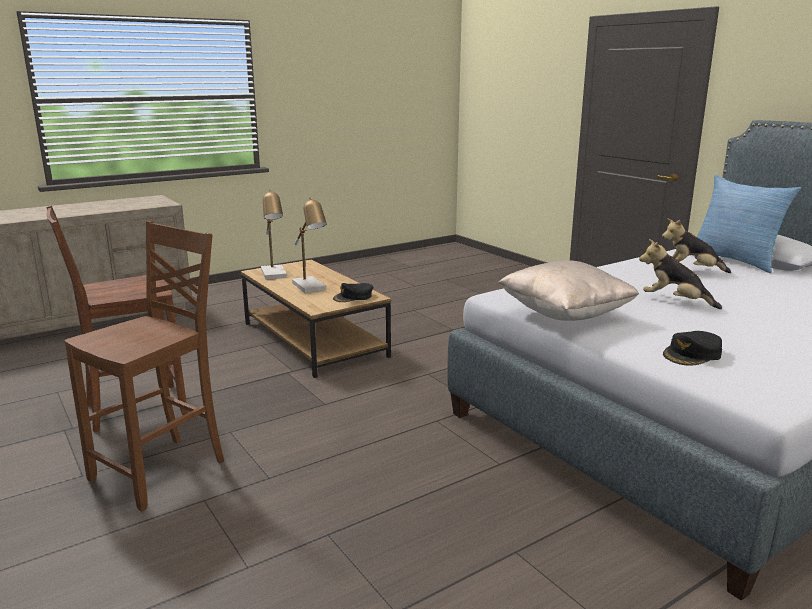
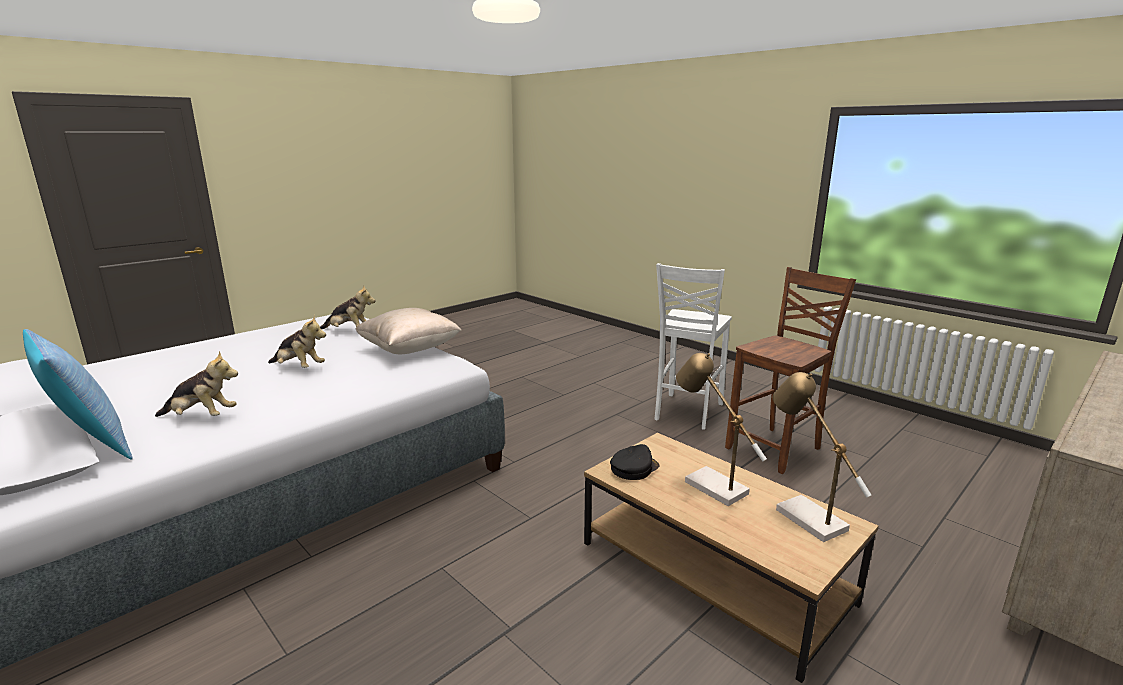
camera: 170 degrees right, 0 degrees up
brown chair [64,222,224,512] -> white chair [655,263,732,430]
black cap [663,331,722,366] -> plush toy [320,286,376,329]

